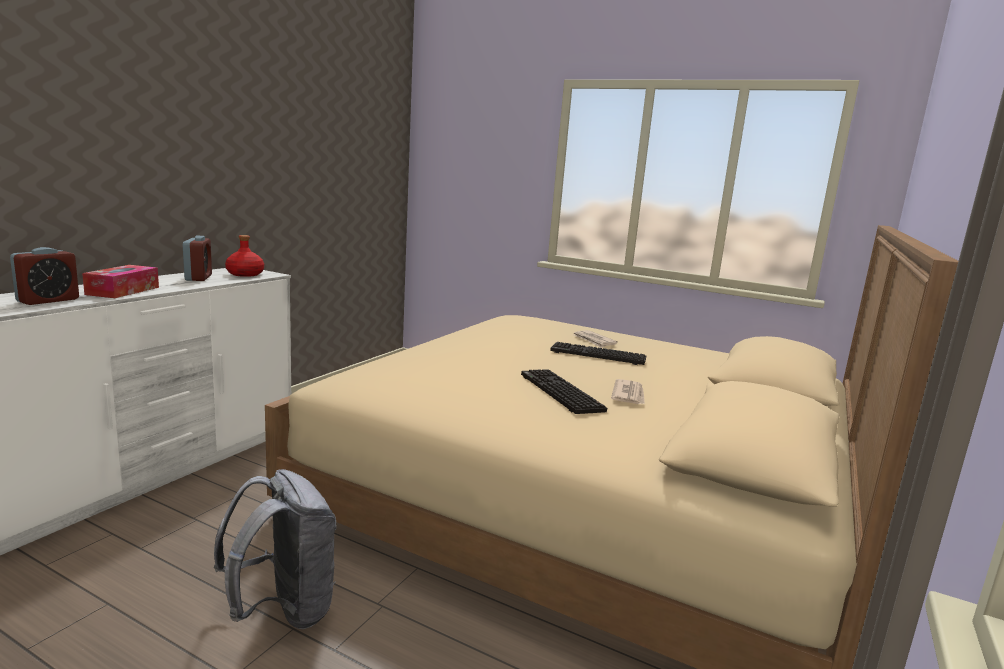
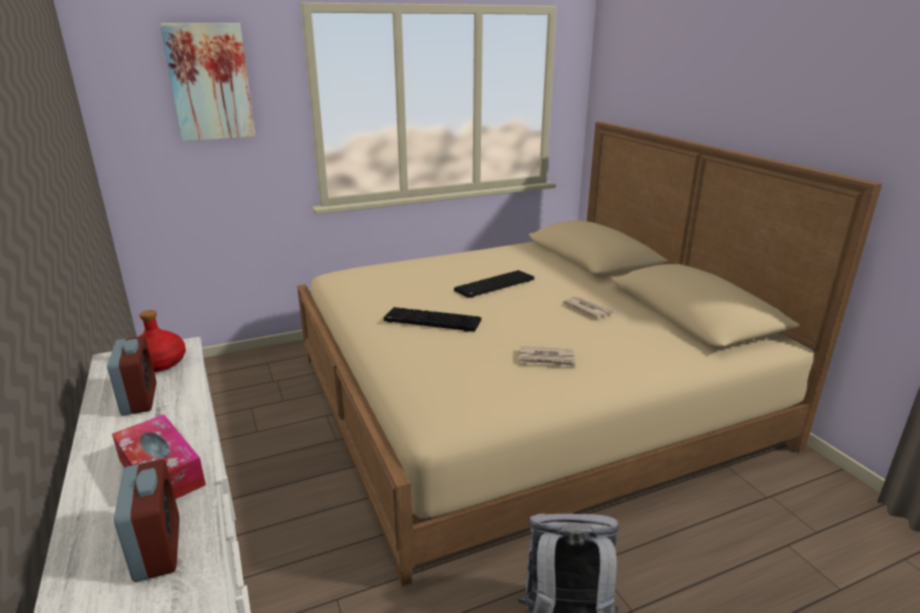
camera: 50 degrees left, 10 degrees up
alarm clock [183,236,212,281] -> alarm clock turned 45 degrees clockwise [107,336,156,416]
keyboard [521,369,607,414] -> keyboard moved to [384,307,481,332]
newspaper [573,330,618,348] -> newspaper moved to [519,346,576,367]
none -> picture [160,23,255,142]

